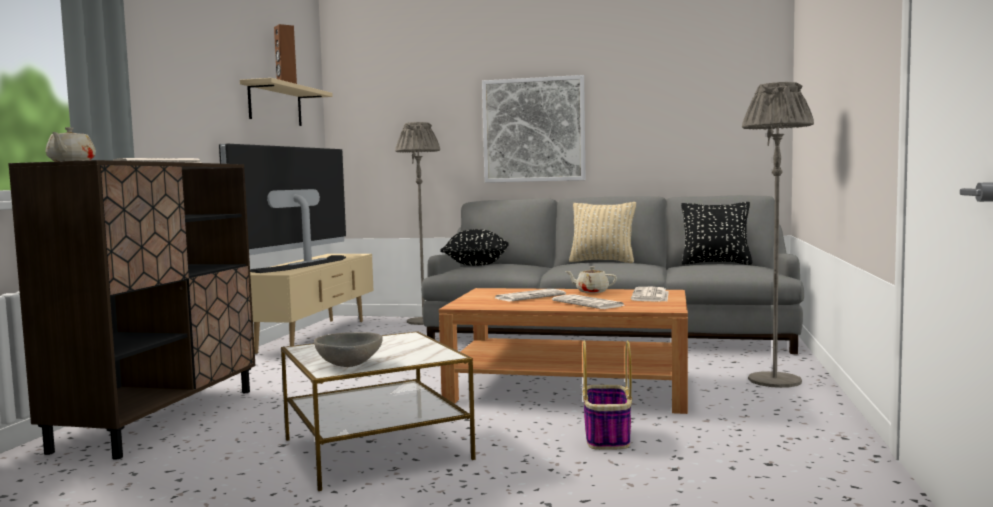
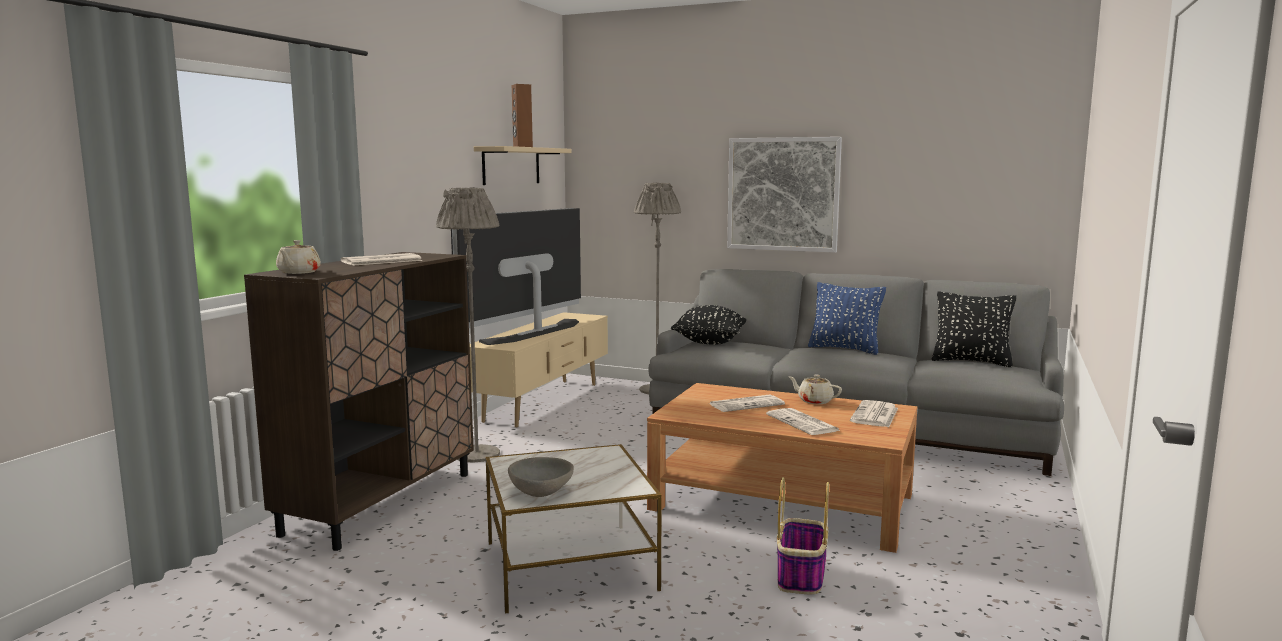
camera: 10 degrees right, 5 degrees up
beige pillow [569,202,636,263] -> blue pillow [808,282,886,355]
grey floor lamp [742,82,814,388] -> grey floor lamp moved to [436,187,500,463]

